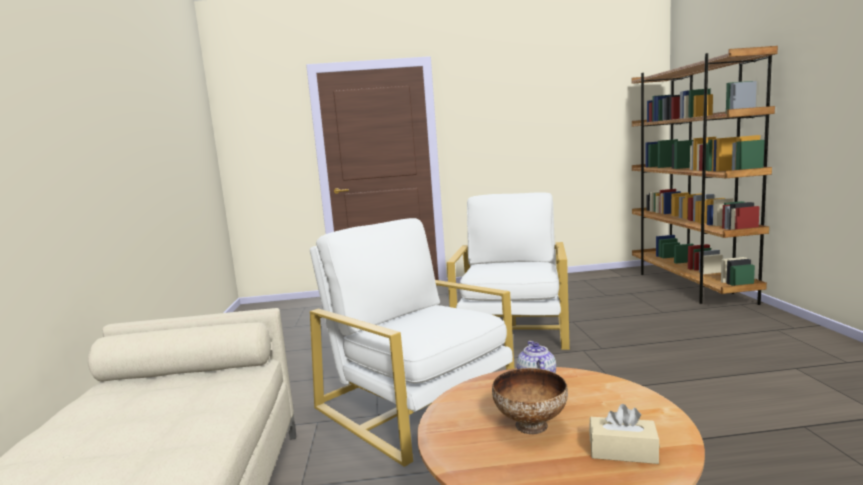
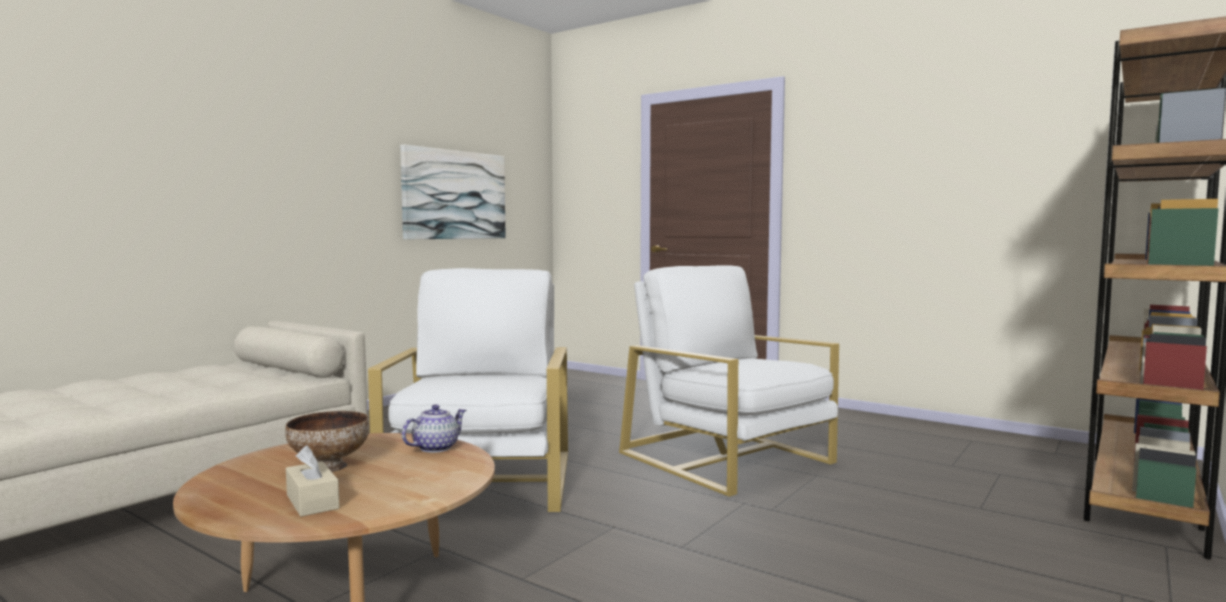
camera: 40 degrees right, 5 degrees down
white armchair [447,192,570,350] -> white armchair turned 90 degrees counterclockwise [619,265,839,497]
none -> picture [400,144,506,240]

